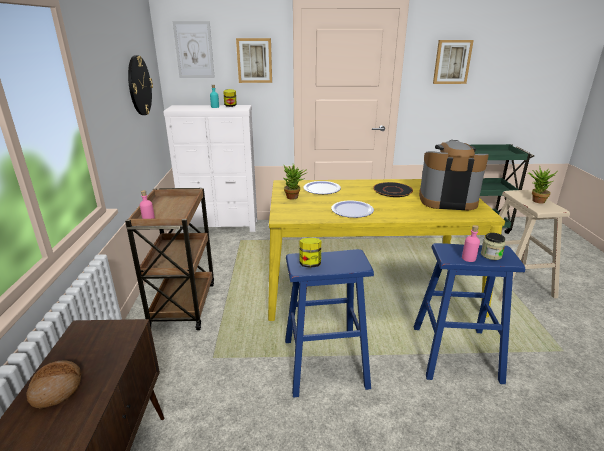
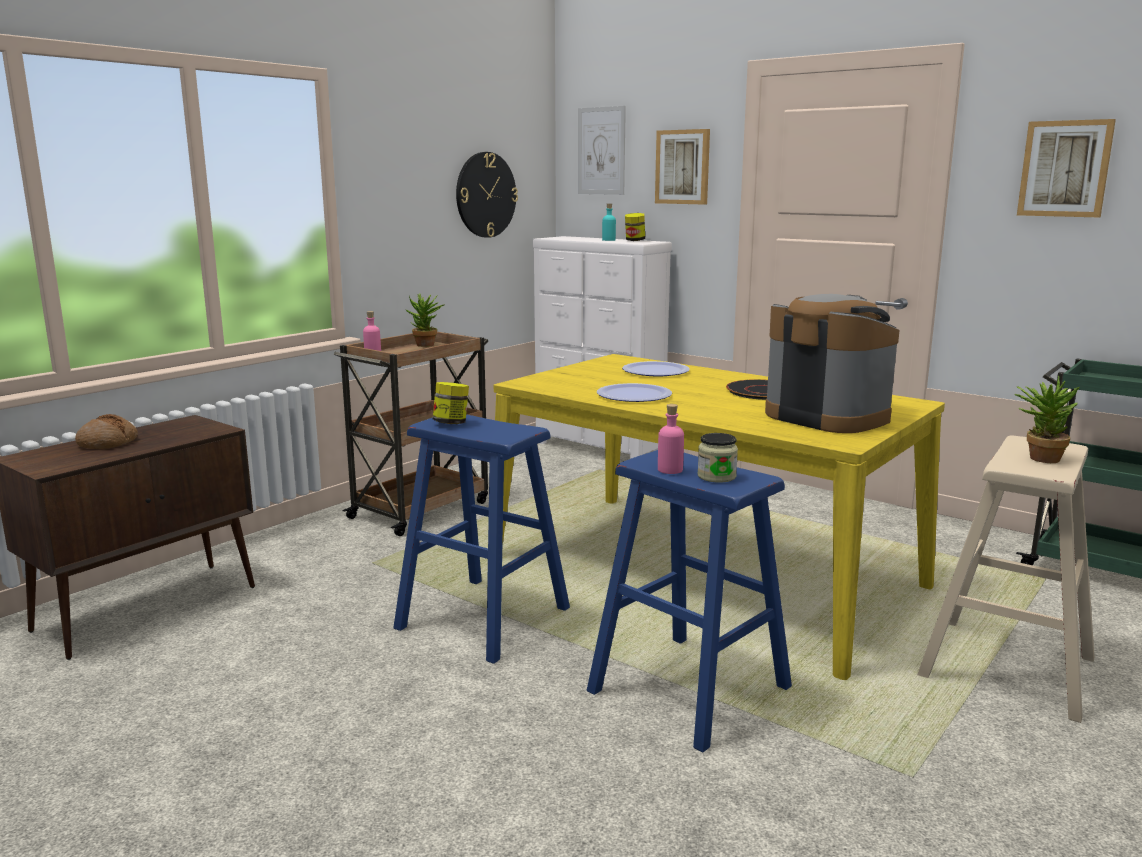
camera: 40 degrees right, 10 degrees down
potted plant [283,164,306,199] -> potted plant moved to [405,293,444,347]

